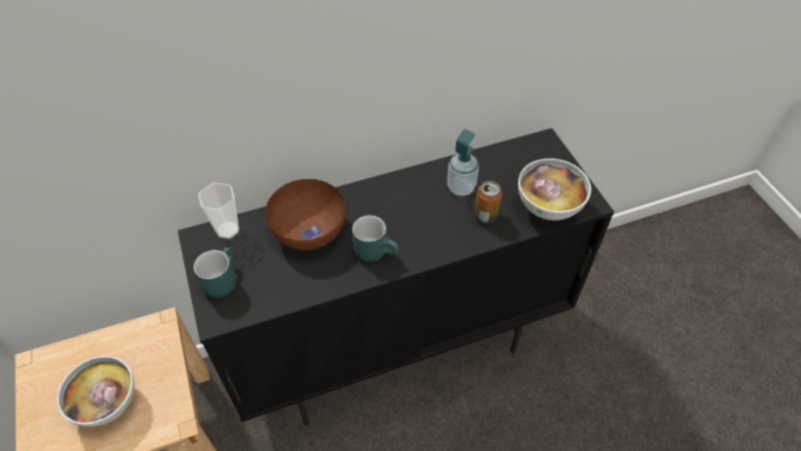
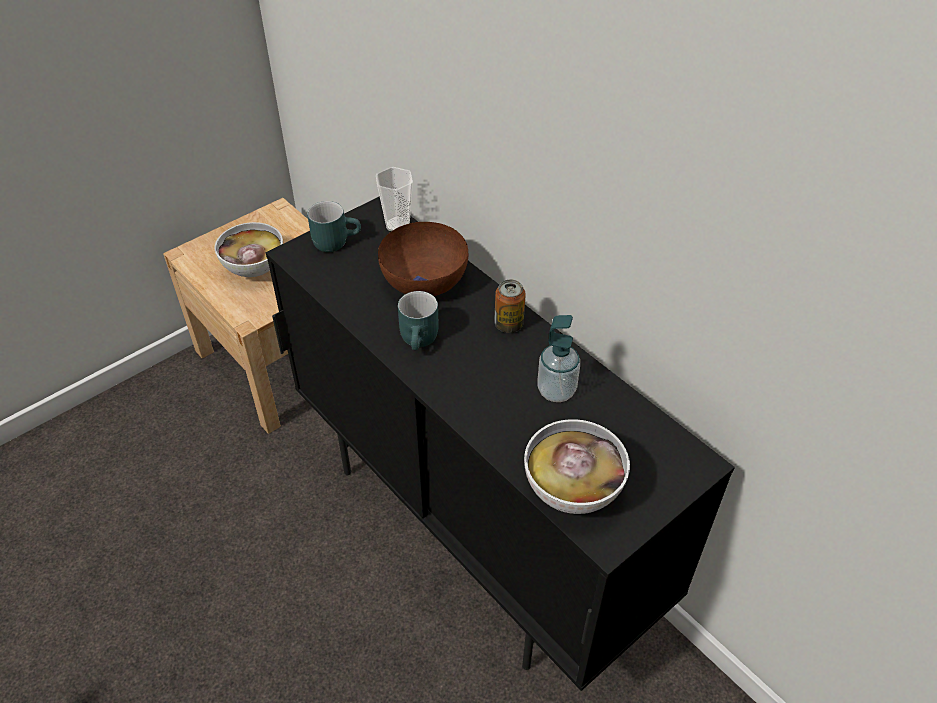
camera: 70 degrees right, 5 degrees down
can [474,181,502,223] -> can moved to [494,279,526,333]

